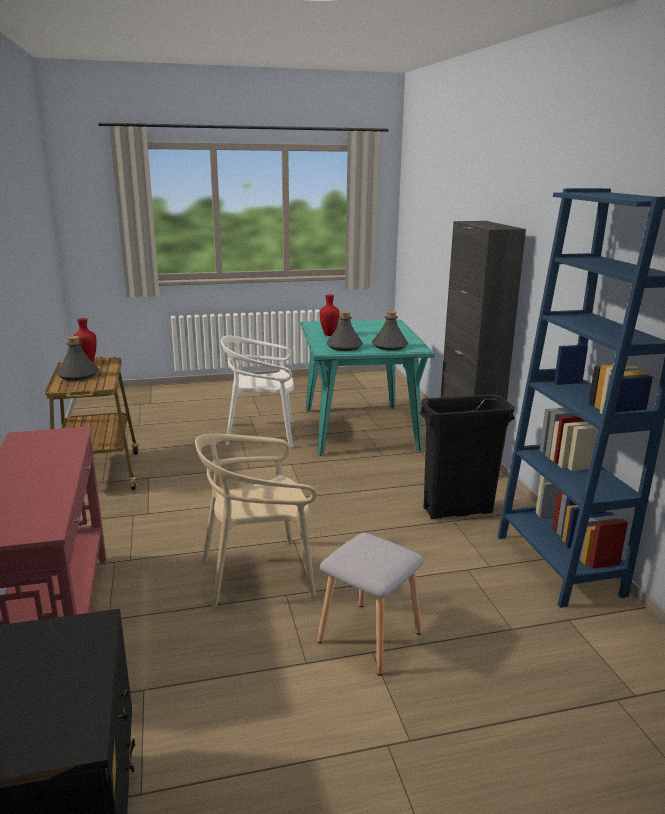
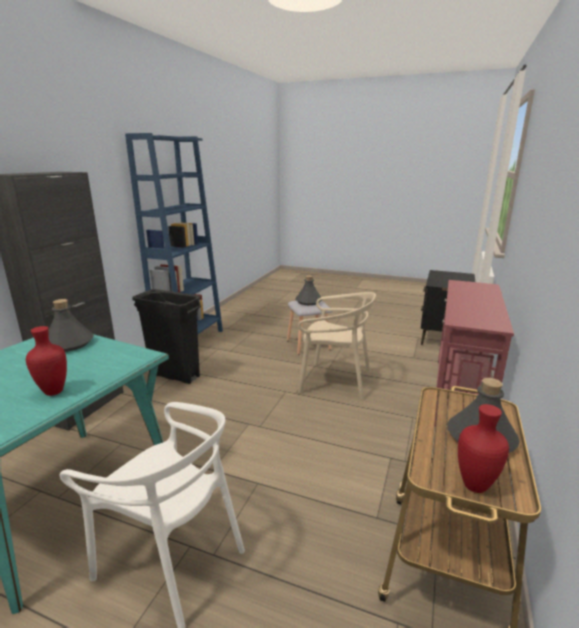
camera: 145 degrees left, 0 degrees up
grey bottle [327,311,363,351] -> grey bottle moved to [295,275,322,305]

